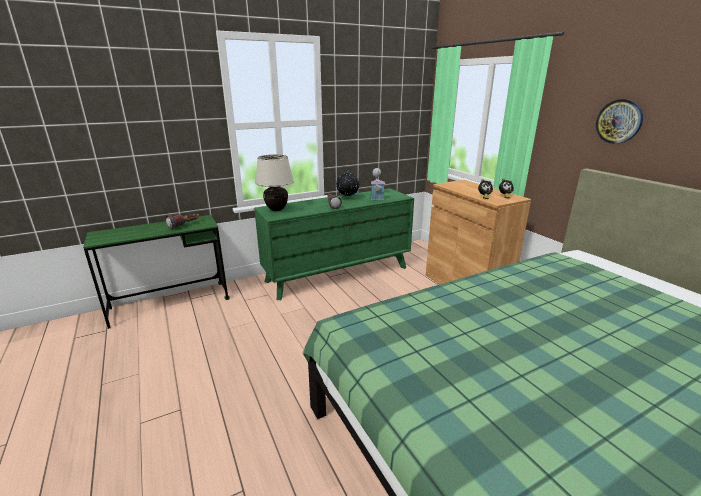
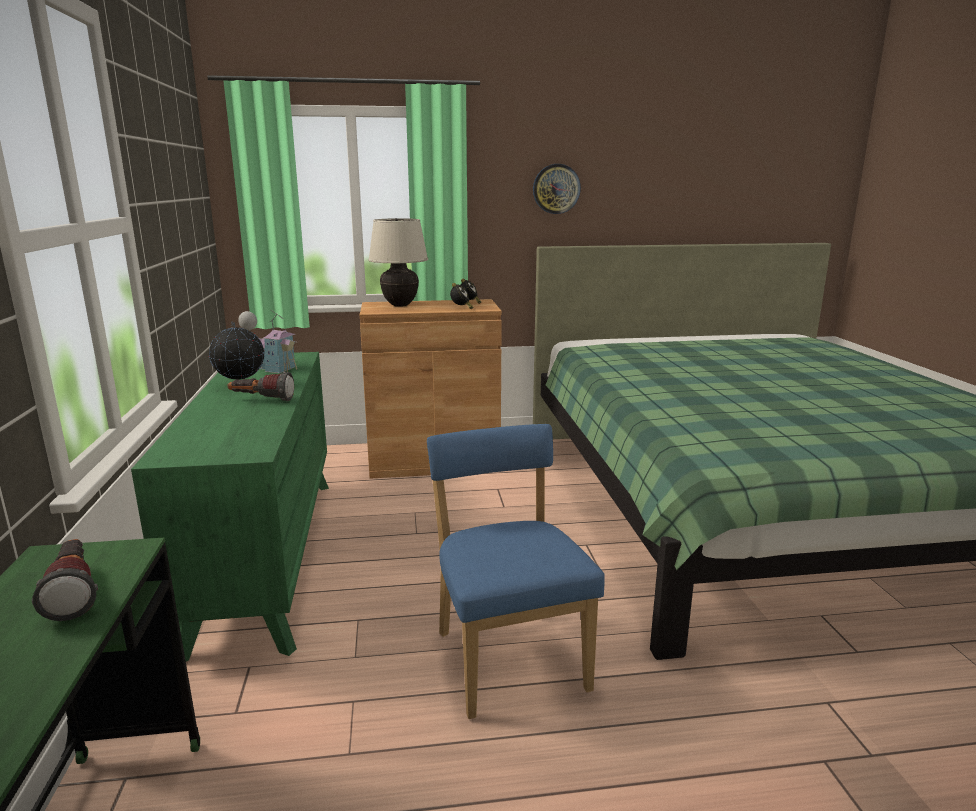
camera: 70 degrees left, 5 degrees down
beige table lamp [255,154,294,211] -> beige table lamp moved to [368,218,428,307]
none -> blue chair [427,424,605,719]

